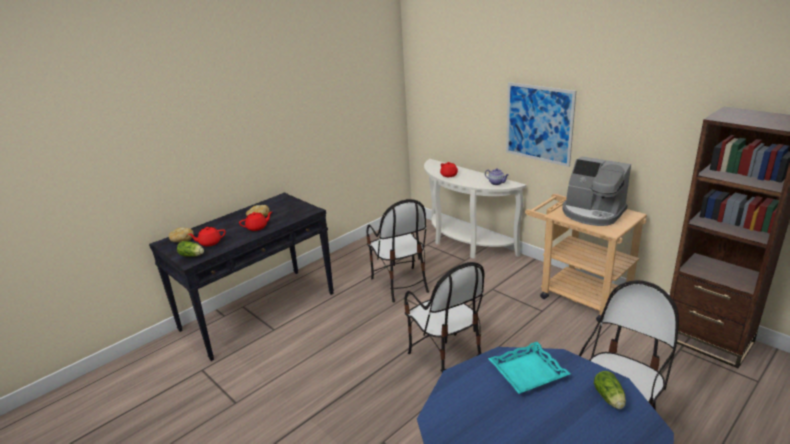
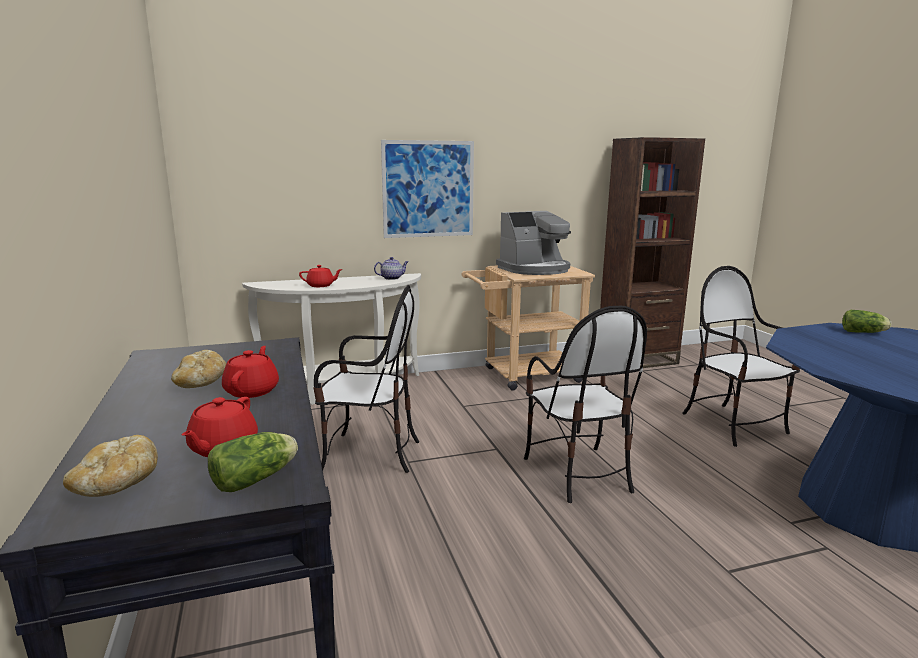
camera: 65 degrees left, 10 degrees down
chair [404,262,484,373] -> chair turned 75 degrees clockwise [524,306,647,503]
turquoise tray [488,342,571,394] -> none

